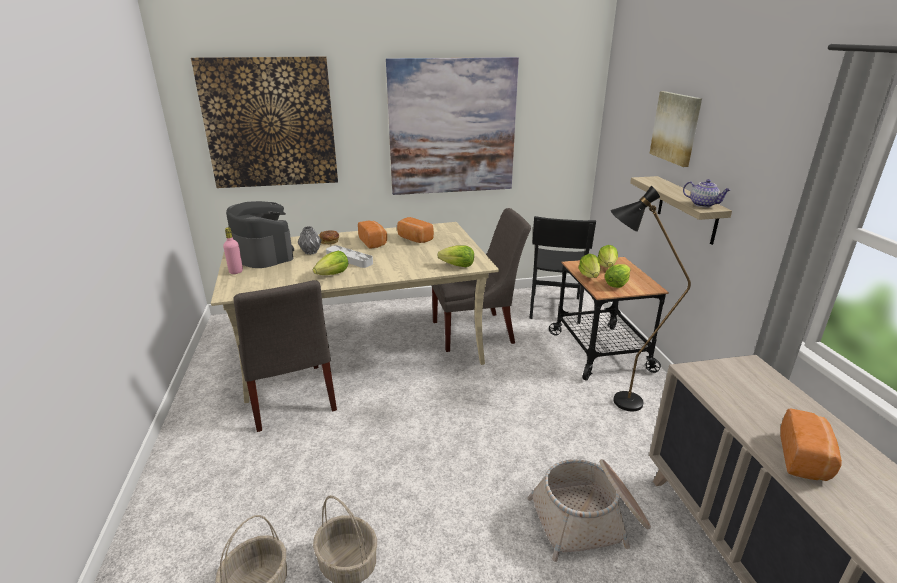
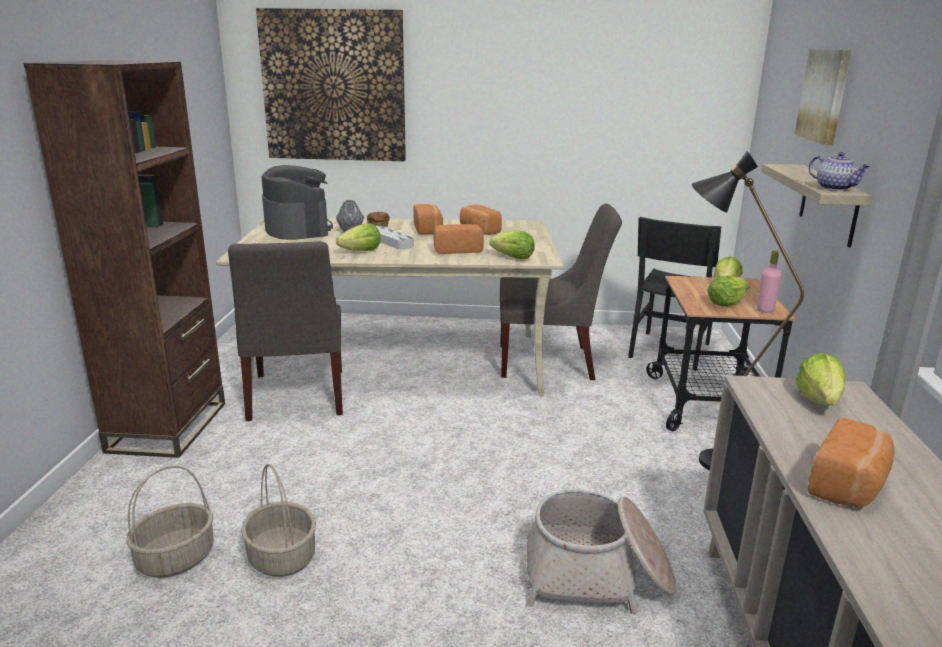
camera: 15 degrees right, 5 degrees down
pink bottle [223,227,243,274] -> pink bottle moved to [757,250,781,313]
picture [386,57,519,195] -> none
lettuce [578,254,601,278] -> lettuce moved to [796,353,845,406]
none -> brown bookcase [23,60,225,458]
none -> bread [433,224,484,254]

